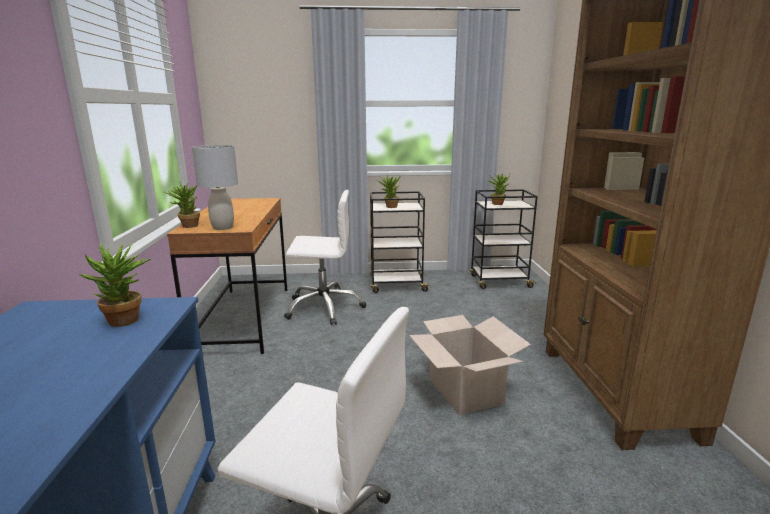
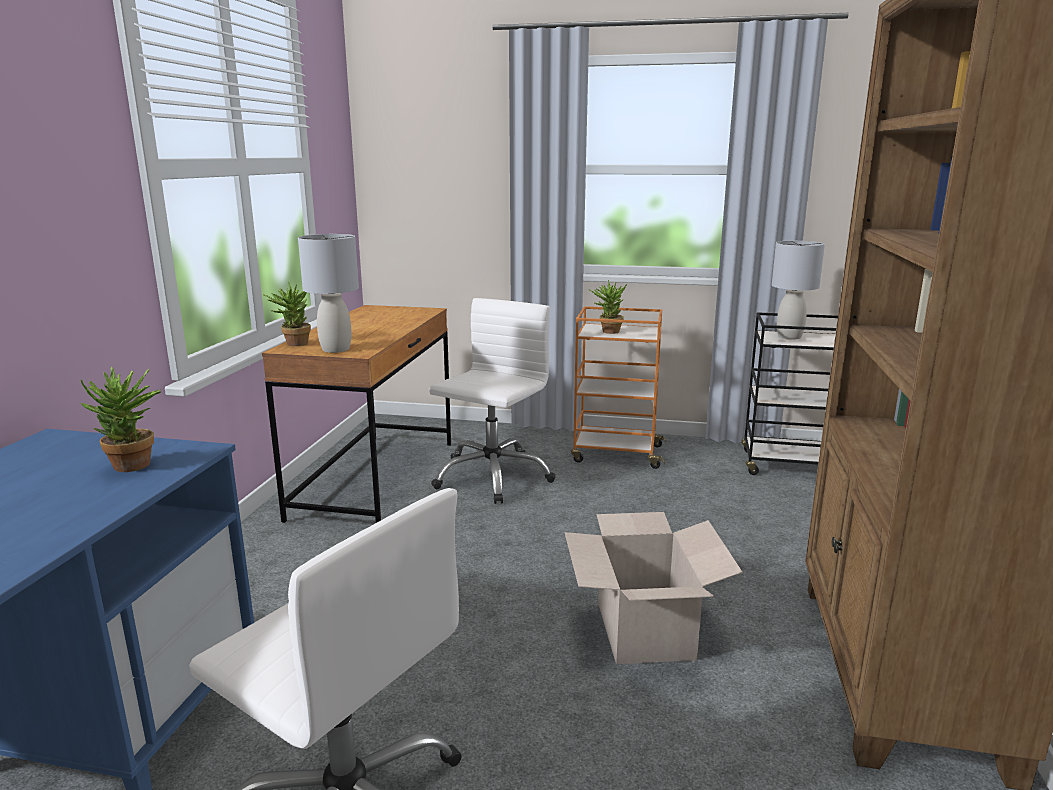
camera: 15 degrees right, 0 degrees up
white office chair [284,190,366,325] -> white office chair turned 75 degrees counterclockwise [429,298,556,504]
black cart [370,191,431,293] -> orange cart [571,306,666,469]
potted plant [488,173,510,205] -> grey table lamp [772,241,825,340]

